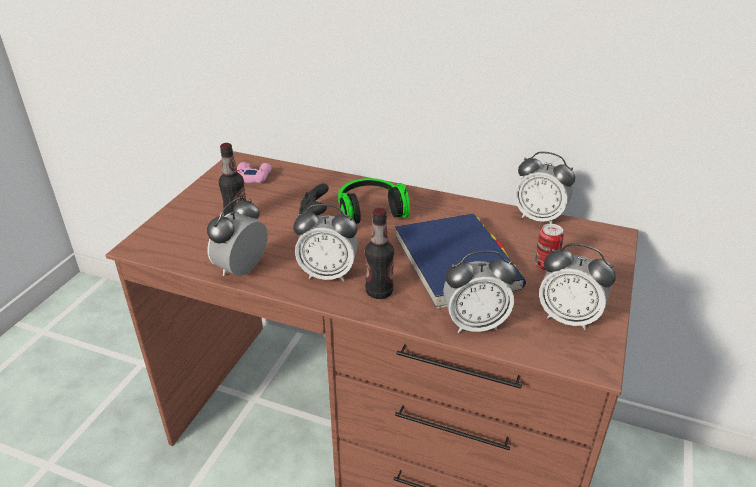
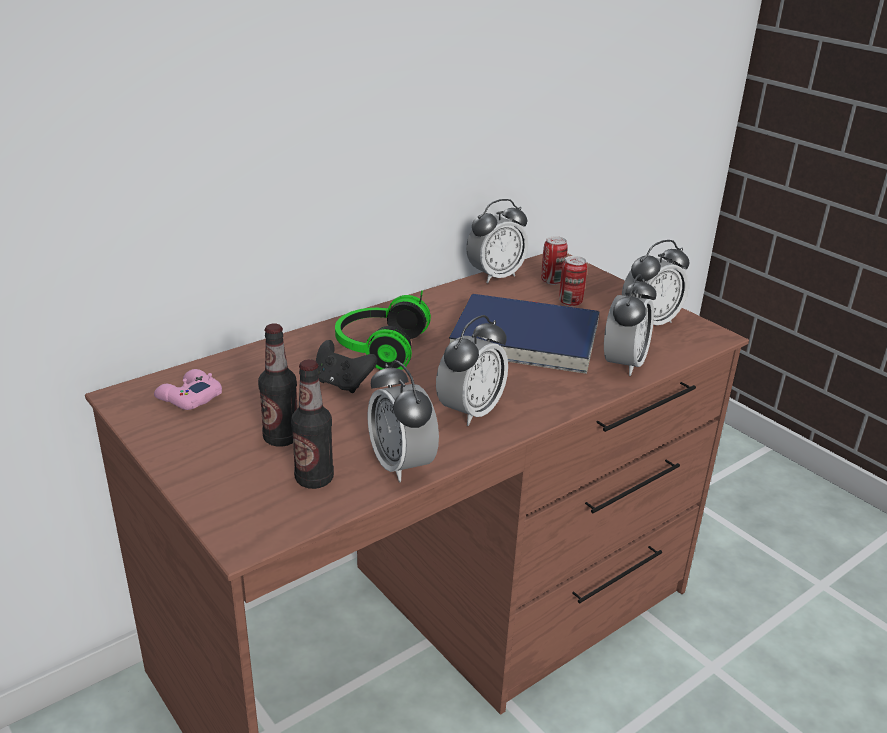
camera: 60 degrees left, 5 degrees down
bottle [365,208,394,299] -> bottle moved to [291,359,334,489]
none -> can [541,236,568,285]

